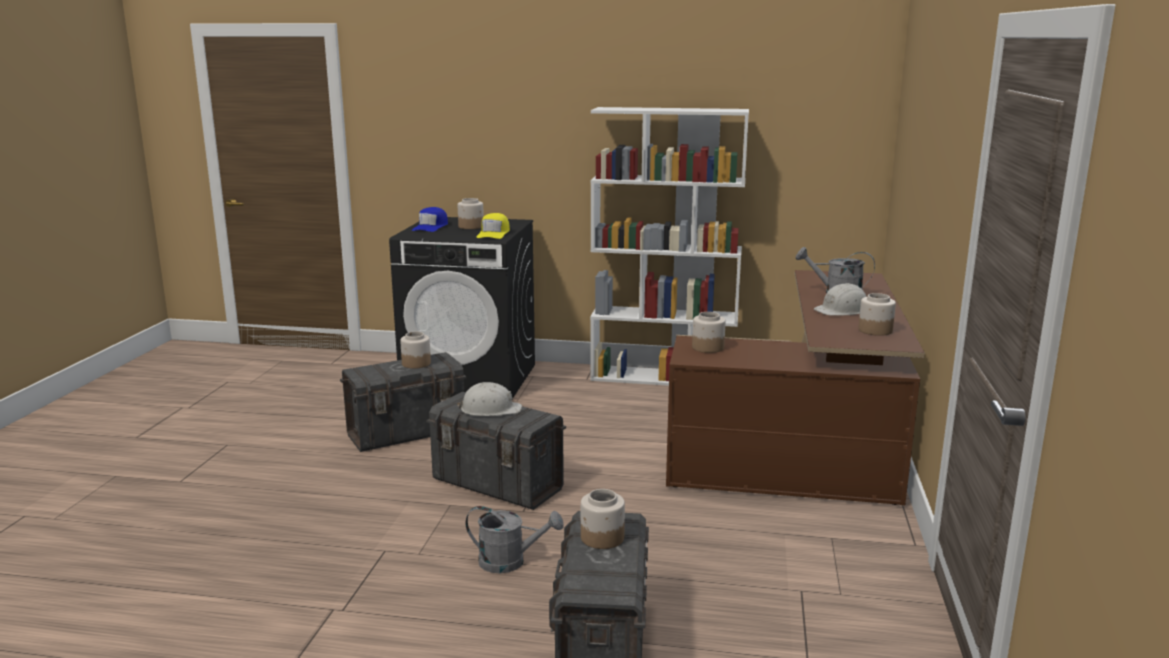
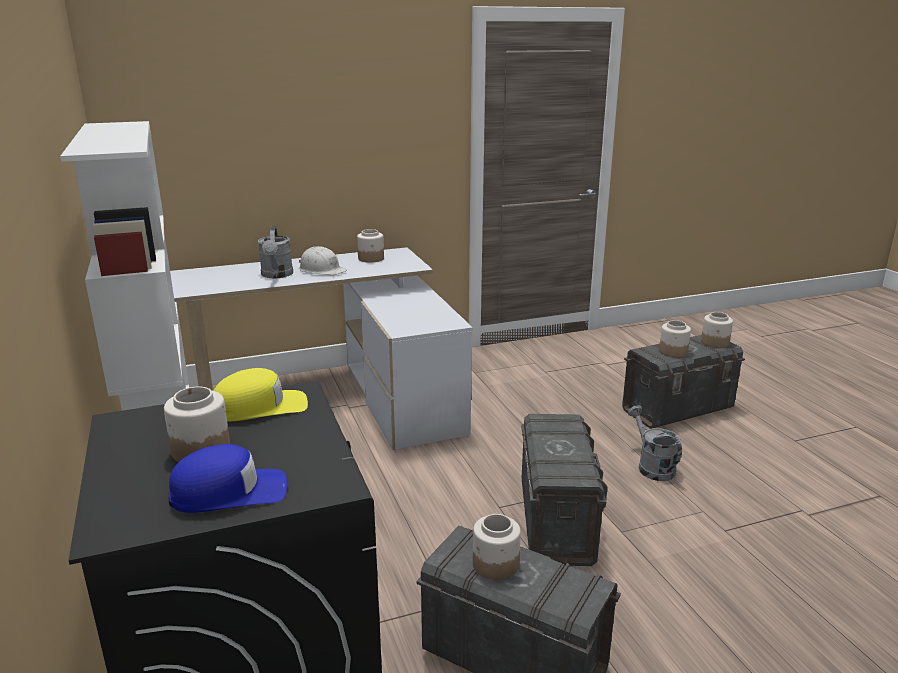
camera: 120 degrees left, 5 degrees up
white hard hat [457,382,522,416] -> none
brown desk [666,270,925,505] -> white desk [170,247,473,450]
jar [692,312,726,353] -> jar moved to [701,312,733,348]

